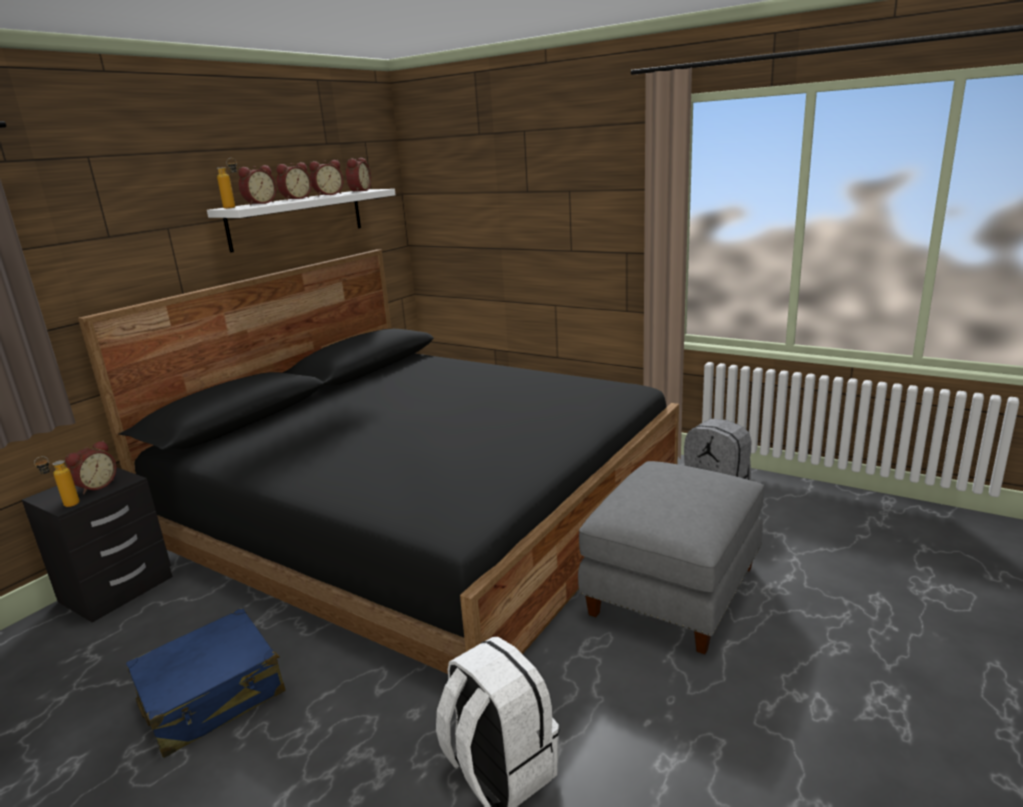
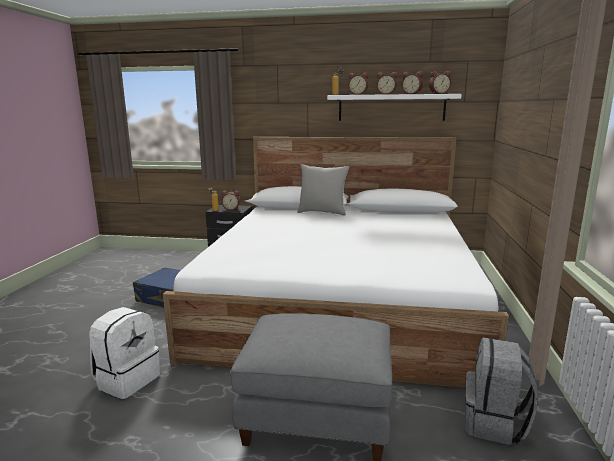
camera: 65 degrees right, 5 degrees down
black bed [78,249,679,674] -> white bed [163,137,509,388]
none -> grey pillow [297,164,349,216]

